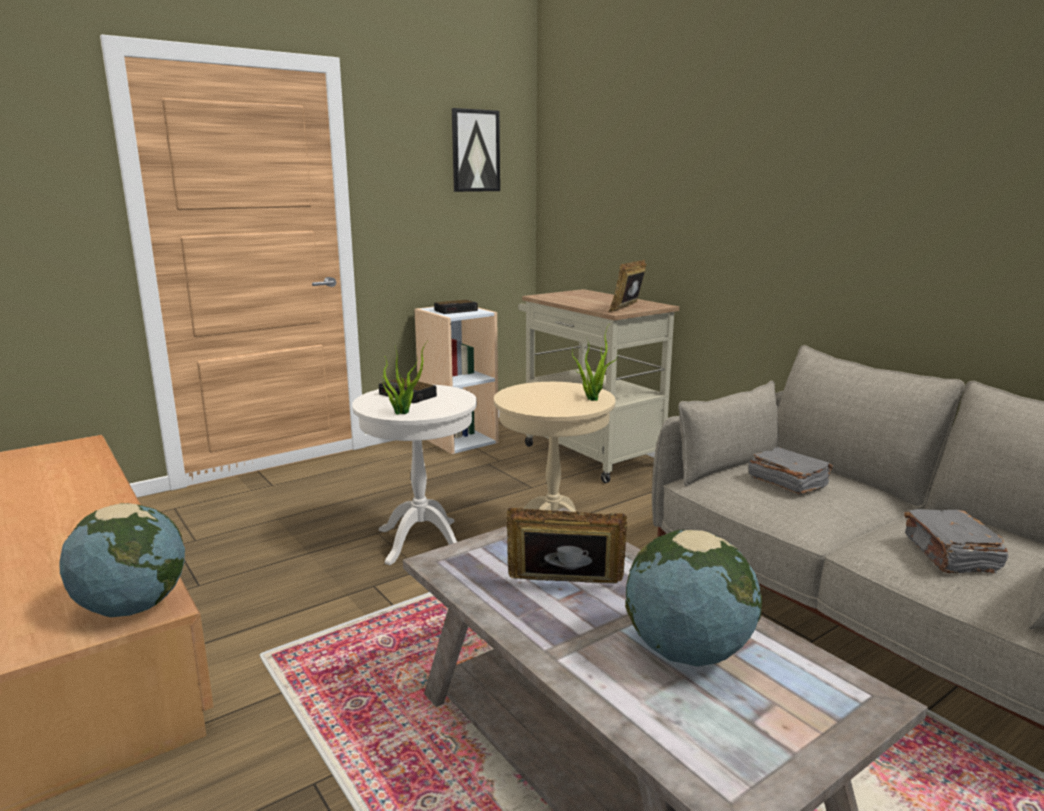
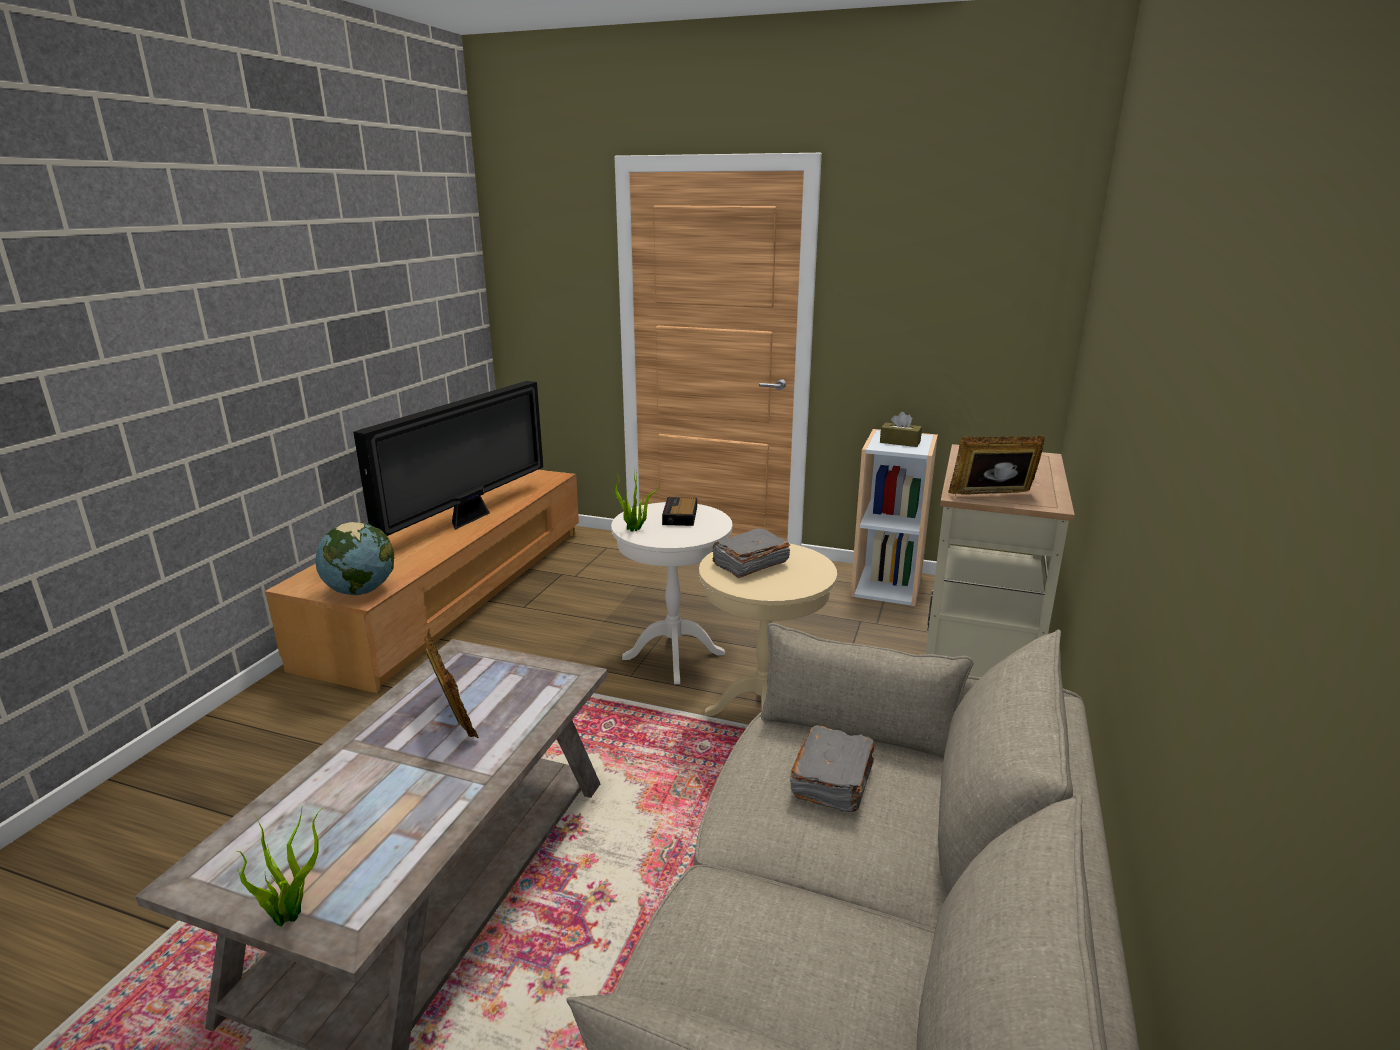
camera: 55 degrees right, 5 degrees up
alarm clock [434,300,478,314] -> brown tissue box [880,412,922,447]
picture [452,108,500,192] -> none
potted plant [572,323,617,401] -> potted plant moved to [236,808,323,926]
globe [625,530,762,667] -> none
grey book [904,509,1008,573] -> grey book moved to [712,528,790,578]
none -> television [353,381,543,536]

